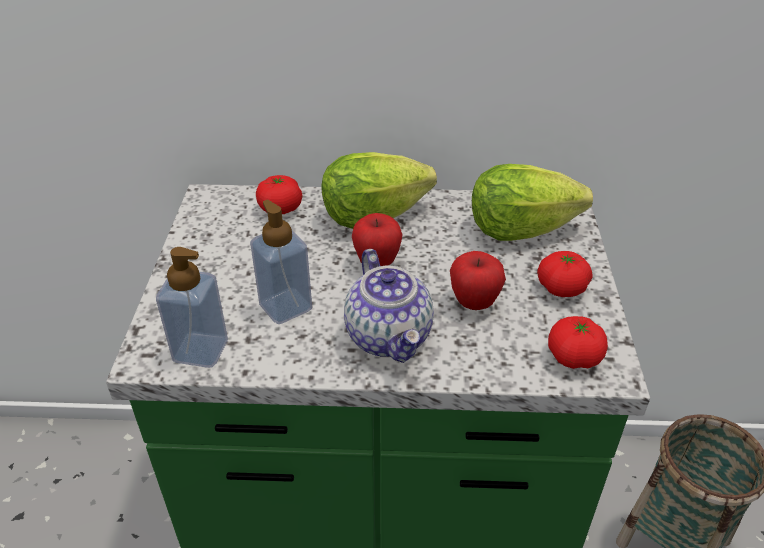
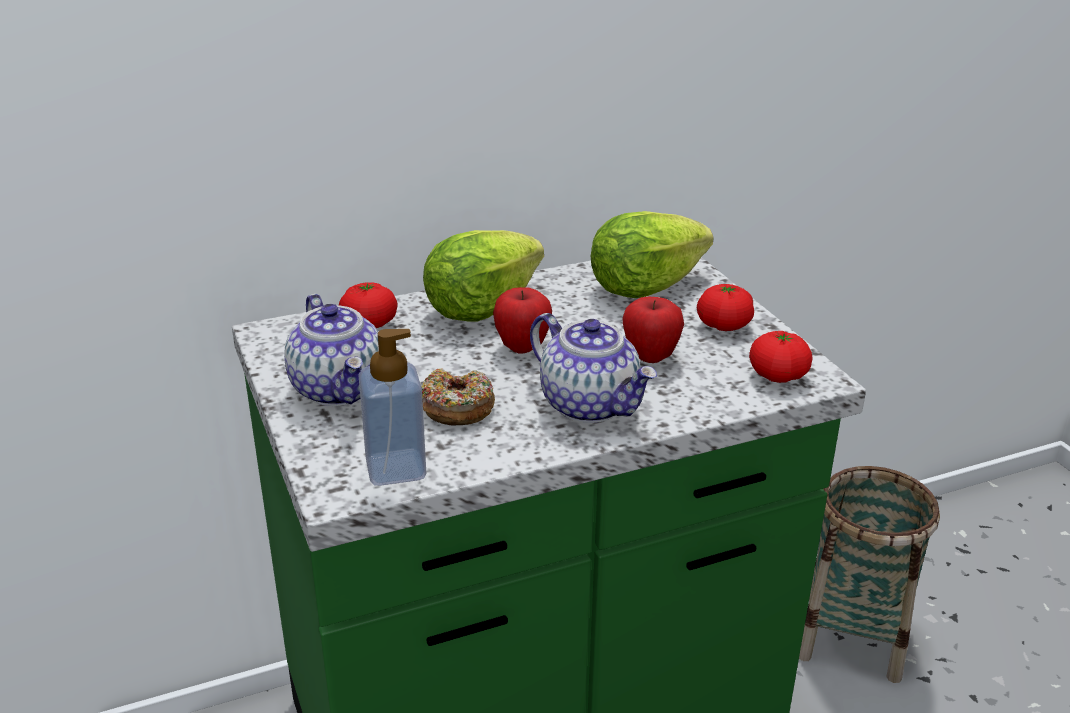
camera: 25 degrees left, 10 degrees down
soap dispenser [250,200,312,324] -> donut [421,368,495,426]
none -> teapot [284,294,379,406]

